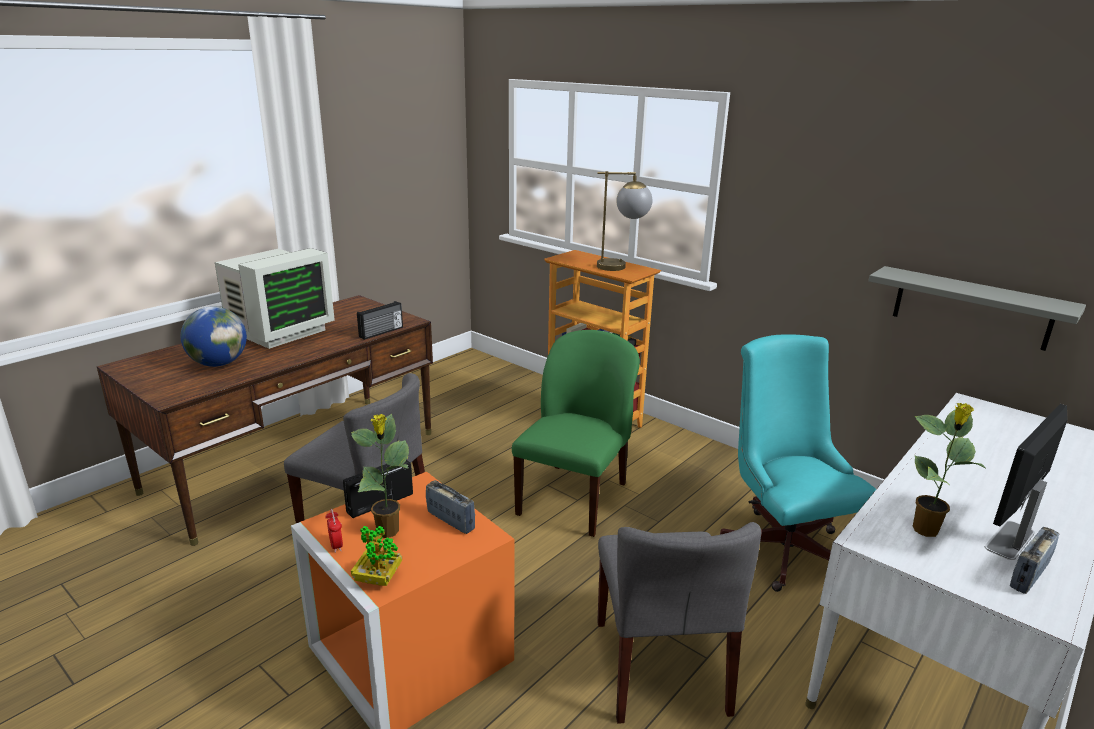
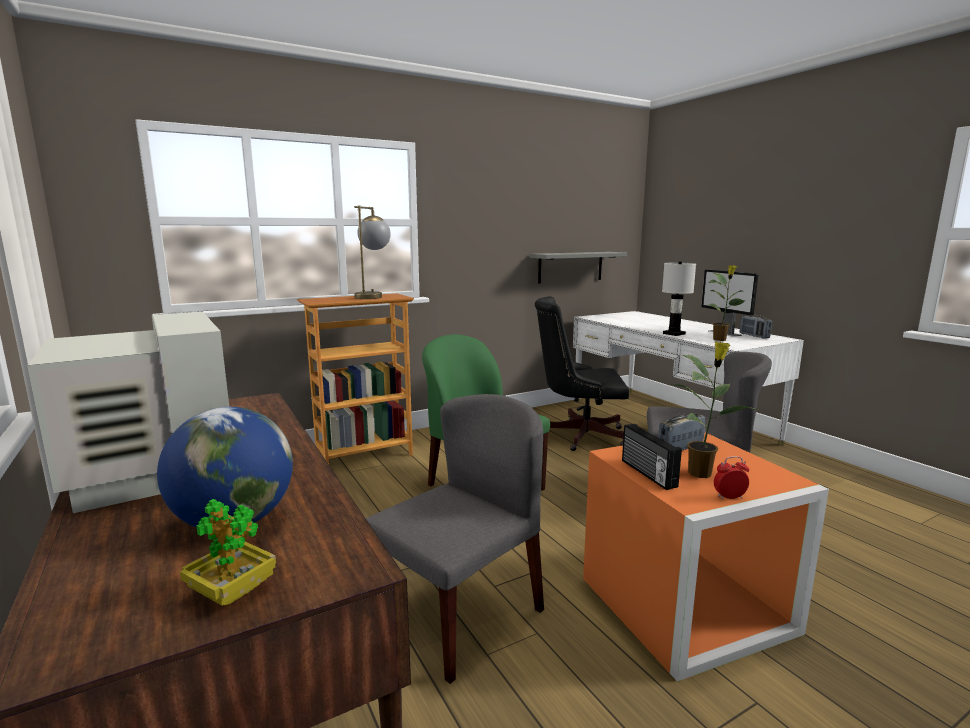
camera: 70 degrees left, 10 degrees down
potted plant [351,526,402,586] -> potted plant moved to [180,499,276,606]
radio [357,301,403,340] -> none
turquoise office chair [720,334,876,592] -> black office chair [535,296,629,451]
none -> white table lamp [662,262,696,336]

